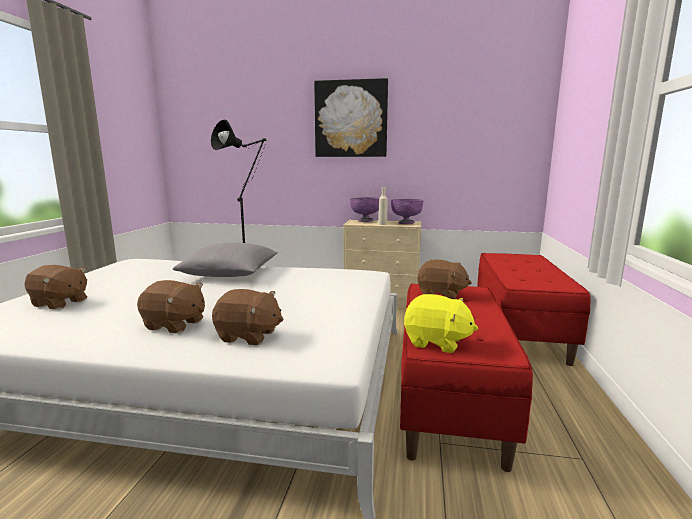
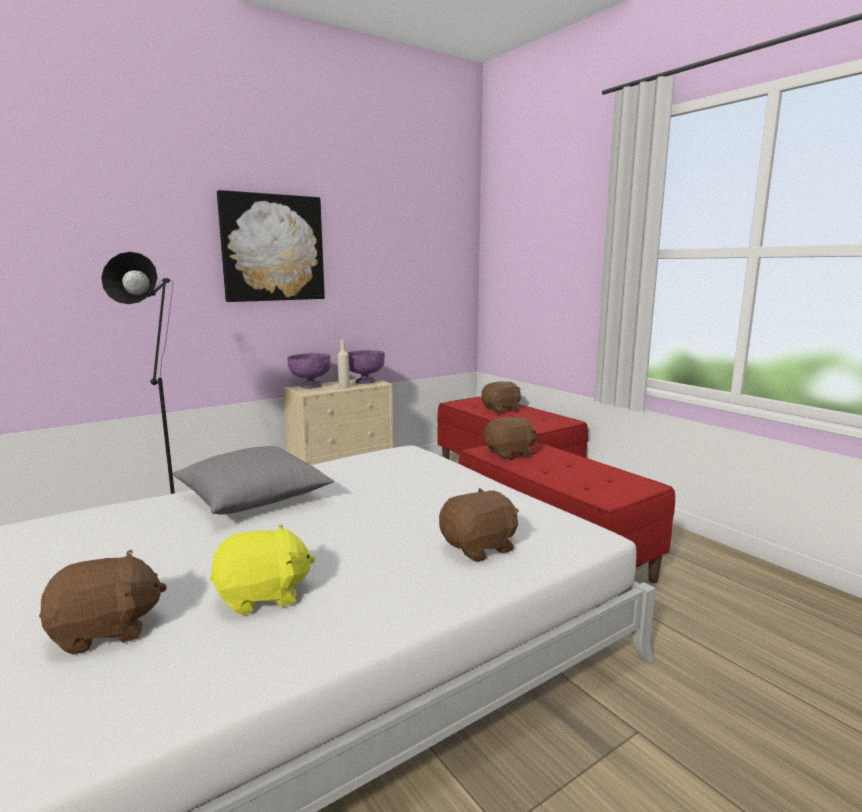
camera: 45 degrees left, 0 degrees up
brown plush toy [137,280,205,333] -> brown plush toy moved to [481,382,521,413]
yellow plush toy [404,294,478,353] -> yellow plush toy moved to [210,524,315,615]

